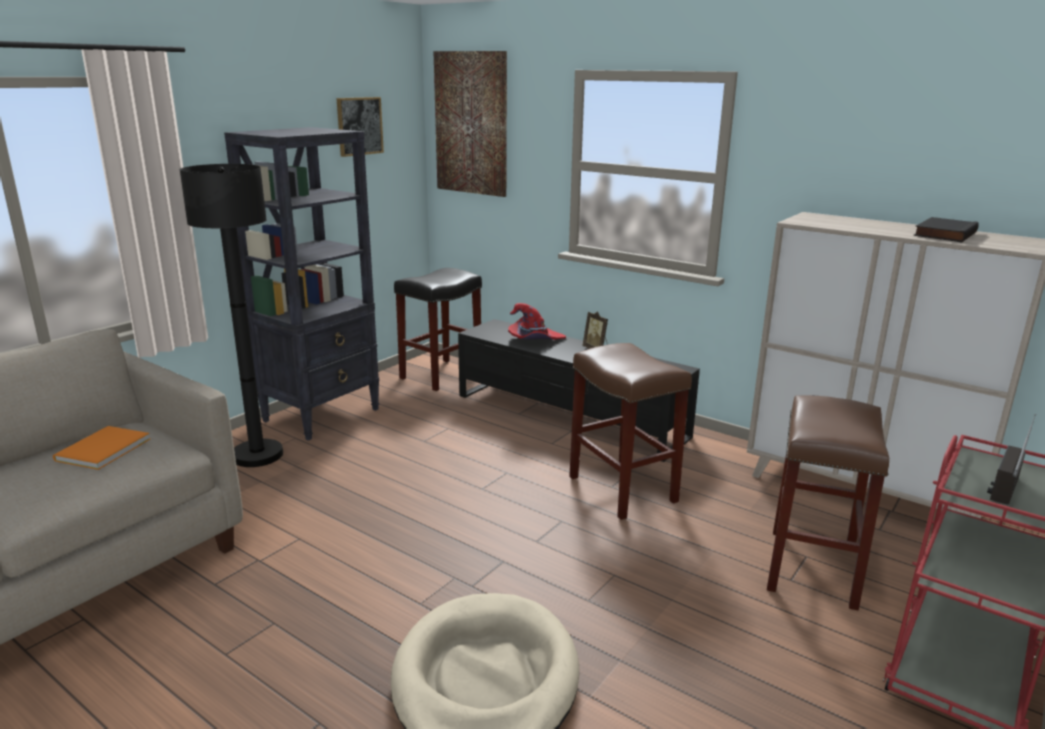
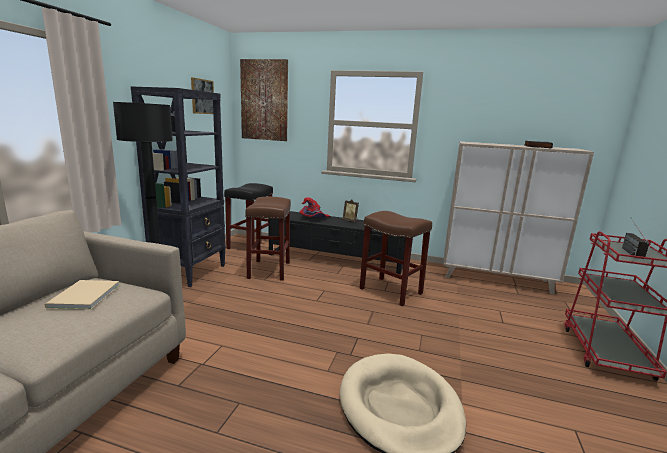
camera: 20 degrees left, 5 degrees down
orange book [53,426,150,470] -> beige book [45,280,120,310]
brown stool [767,395,889,610] -> brown stool moved to [245,197,291,281]

